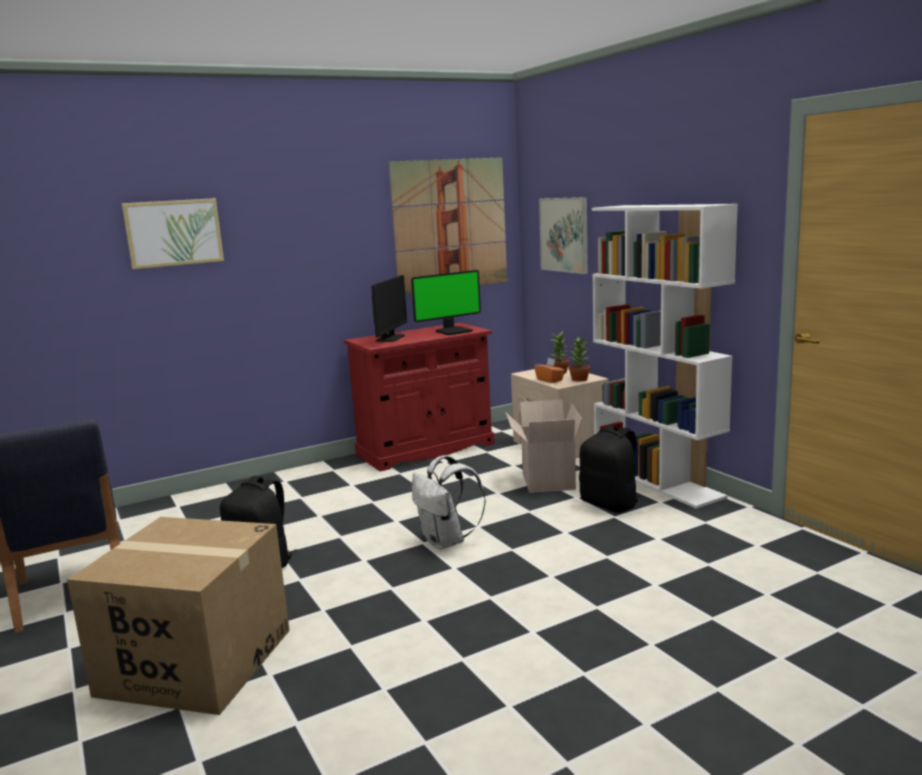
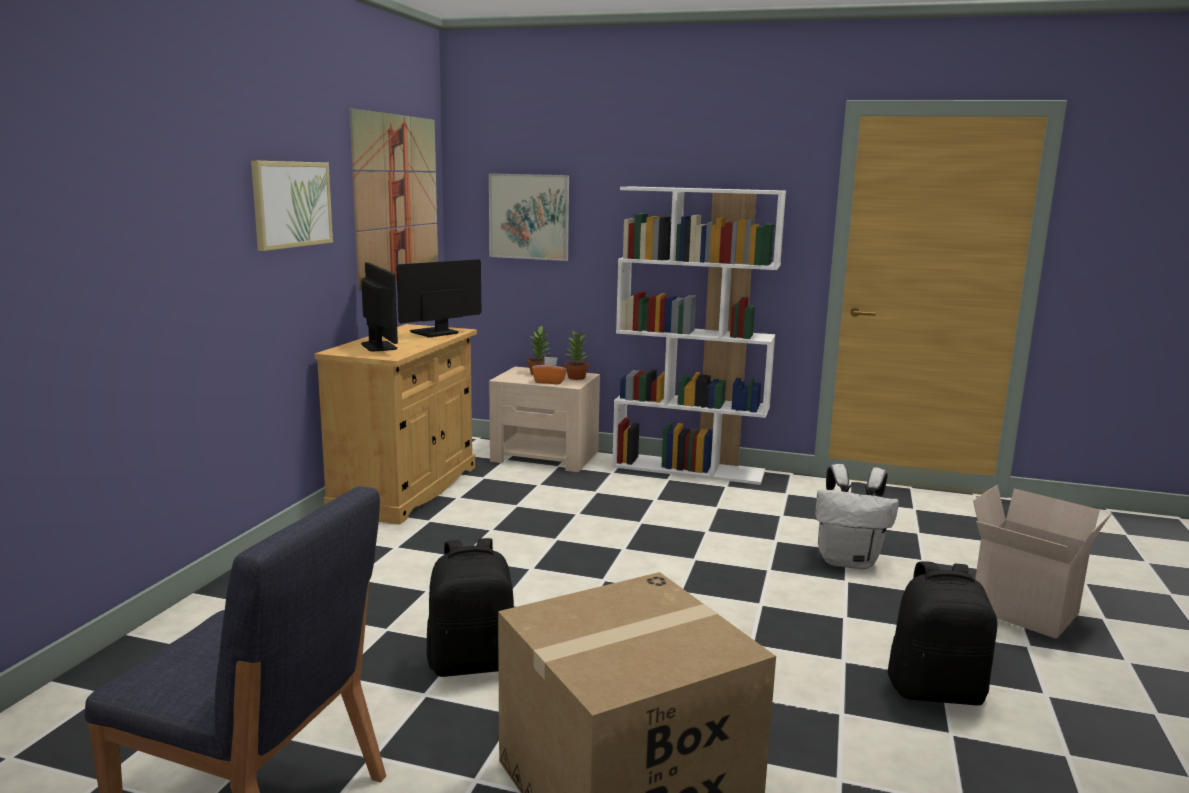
camera: 45 degrees left, 0 degrees up
picture [122,198,224,269] -> picture moved to [251,160,333,251]
red cabinet [344,323,495,471] -> beige cabinet [314,324,477,524]
monitor [411,270,481,335] -> monitor turned 150 degrees counterclockwise [396,259,481,338]
white backpack [412,455,486,550] -> white backpack moved to [815,464,899,569]
cardboard box [506,399,582,493] -> cardboard box moved to [973,485,1112,639]
black backpack [579,425,641,513] -> black backpack moved to [888,561,997,706]

